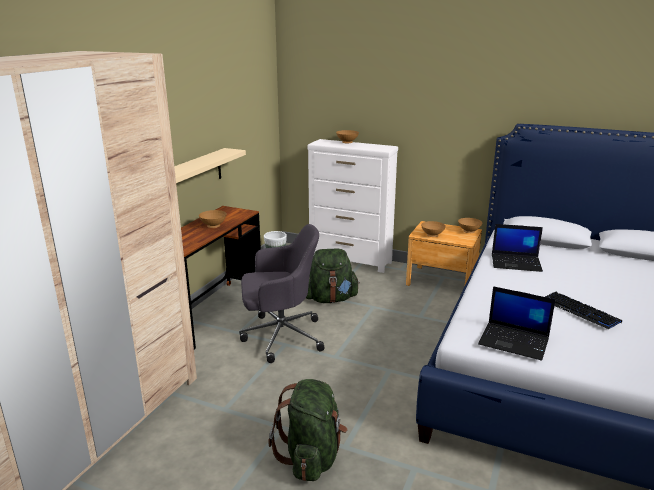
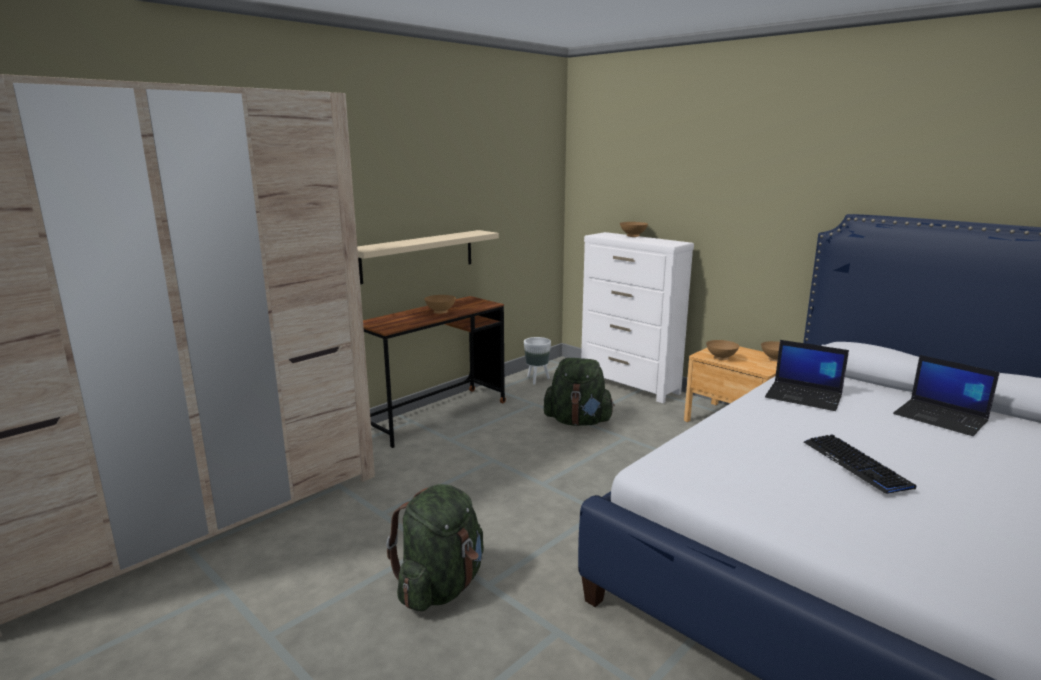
camera: 20 degrees right, 5 degrees down
grey office chair [239,224,325,363] -> none
laptop [478,286,556,361] -> laptop moved to [893,355,1000,436]

